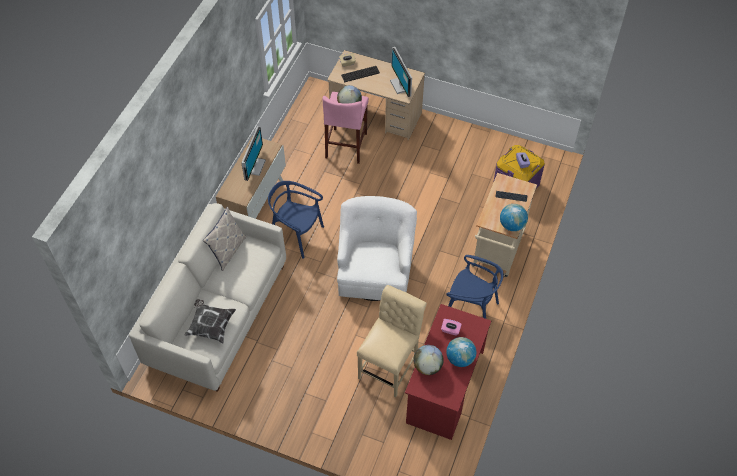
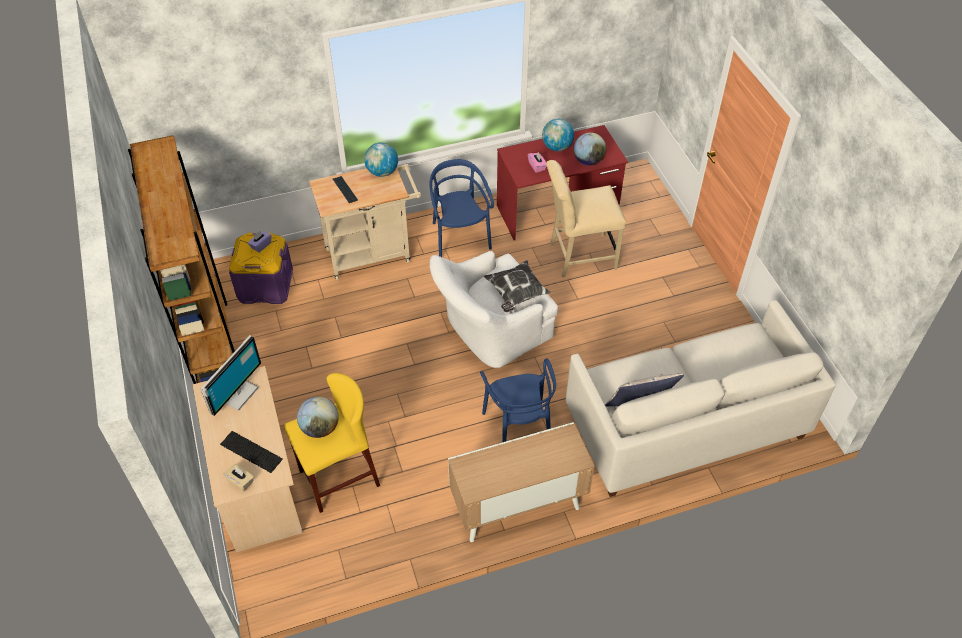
camera: 130 degrees left, 5 degrees down
pillow [185,299,236,343] -> pillow moved to [484,260,551,312]
monitor [241,126,266,181] -> none
pink stool [323,92,369,164] -> yellow stool [284,373,380,513]
none -> brown bookcase [128,135,235,384]

